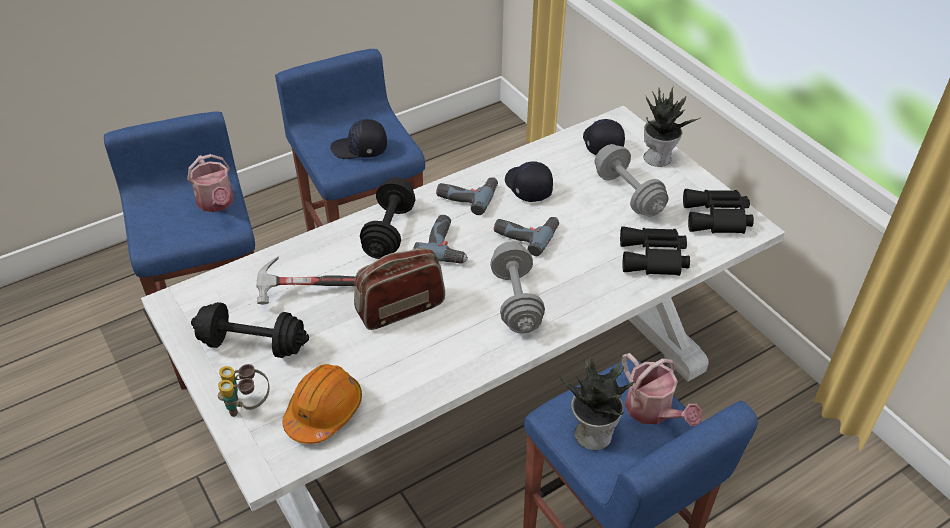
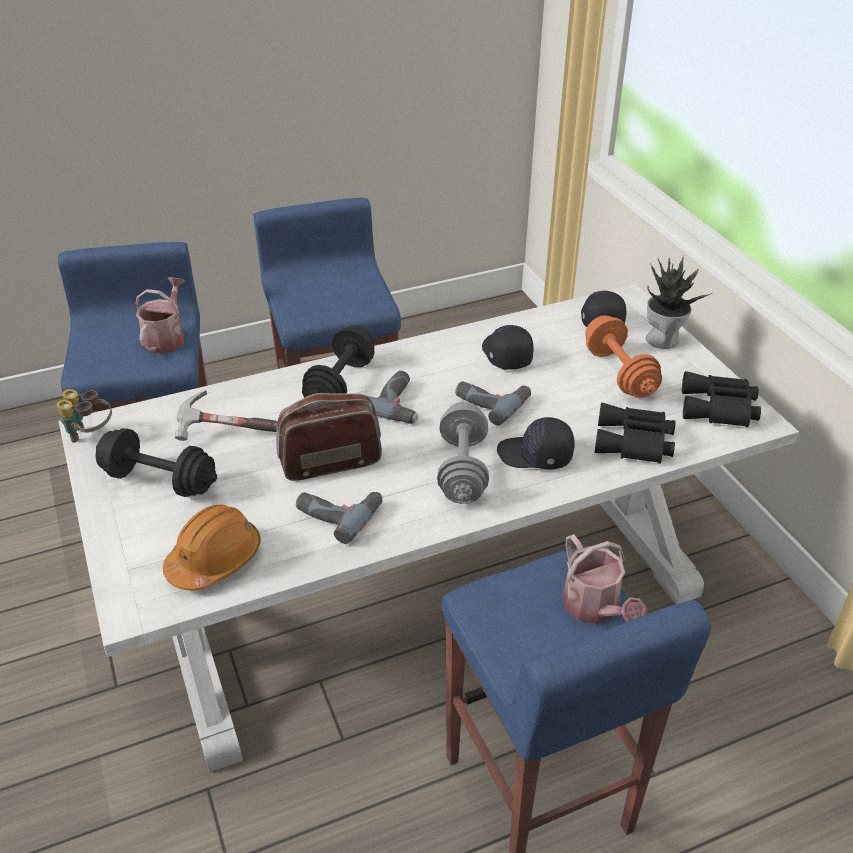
camera: 10 degrees right, 5 degrees down
watering can [187,154,234,212] -> watering can turned 150 degrees counterclockwise [135,277,185,354]
binoculars [218,364,269,417] -> binoculars moved to [57,389,112,443]
black cap [330,119,387,159] -> black cap moved to [497,417,575,469]
power drill [436,177,498,215] -> power drill moved to [296,492,383,544]
potted plant [560,355,634,450] -> none
grey dumbbell [595,144,669,217] -> orange dumbbell [585,315,662,398]

